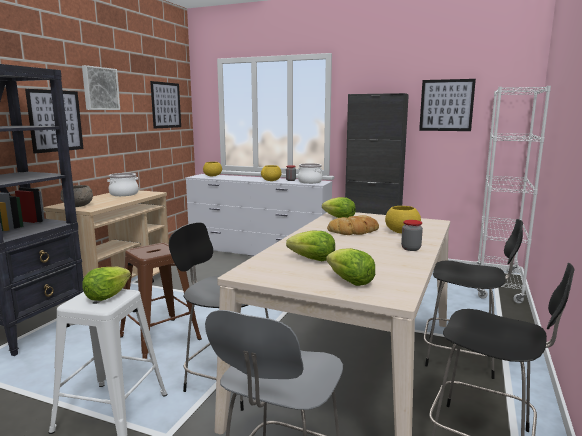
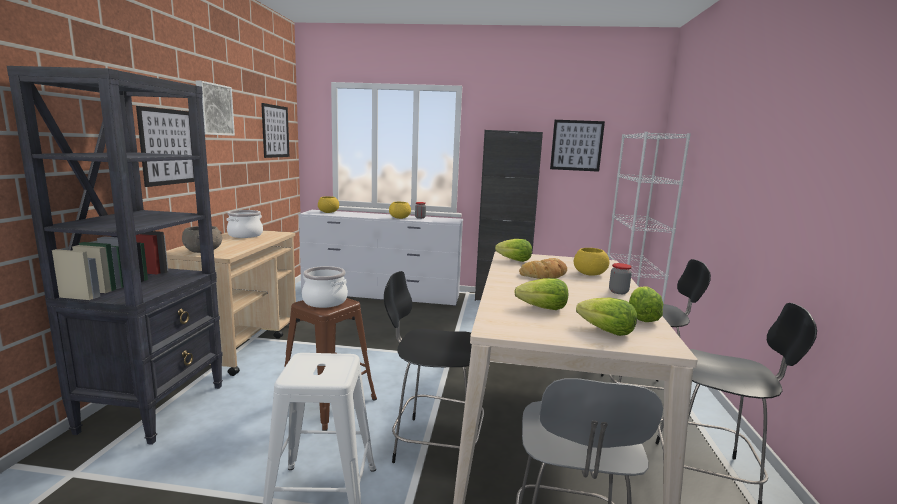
camera: 15 degrees left, 0 degrees up
lettuce [82,267,131,301] -> lettuce moved to [629,286,663,322]
cooking pot [298,163,323,184] -> cooking pot moved to [302,266,348,308]

